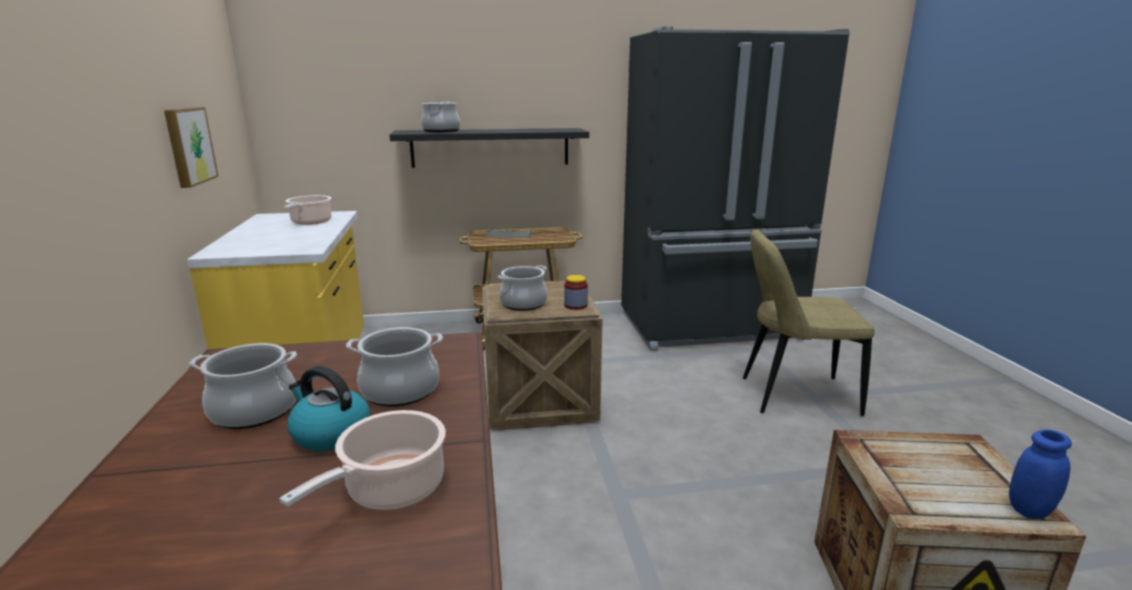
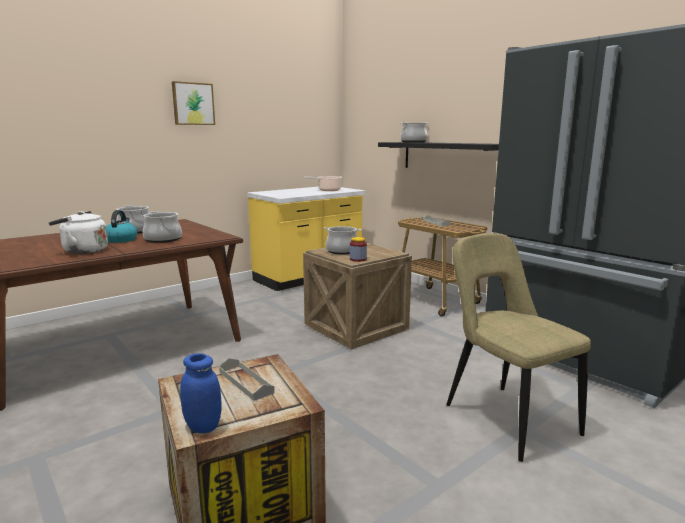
camera: 60 degrees right, 5 degrees down
picture [164,107,219,188] -> picture moved to [172,81,215,125]
cooking pot [279,410,446,510] -> white kettle [49,211,108,254]
none -> grey tray [219,358,275,401]

